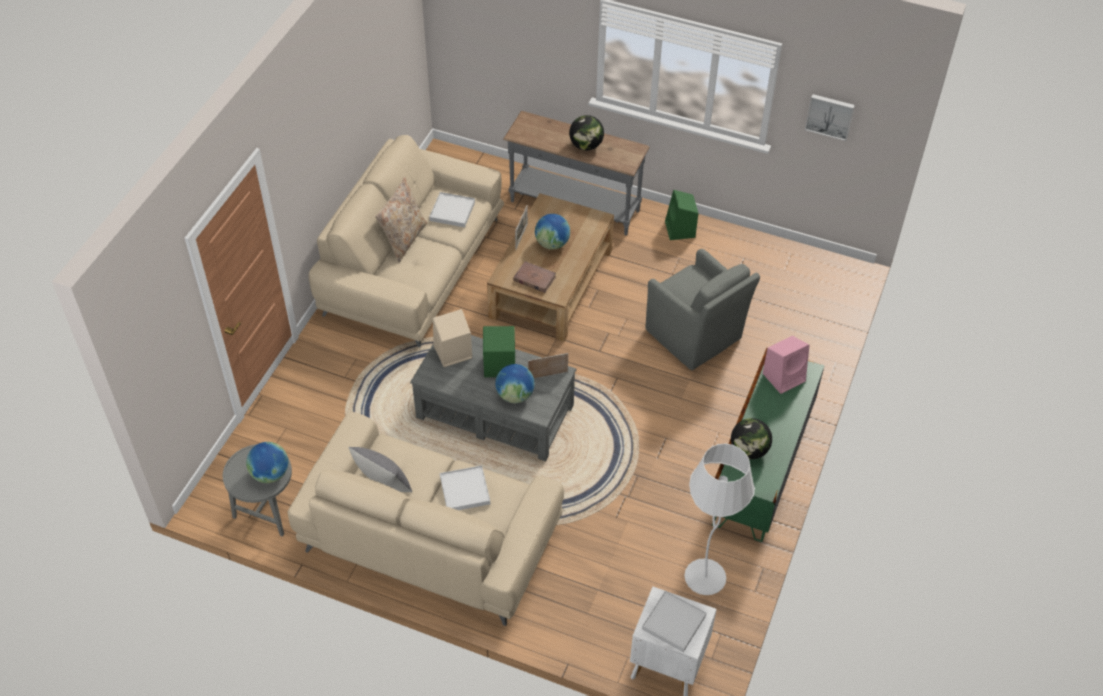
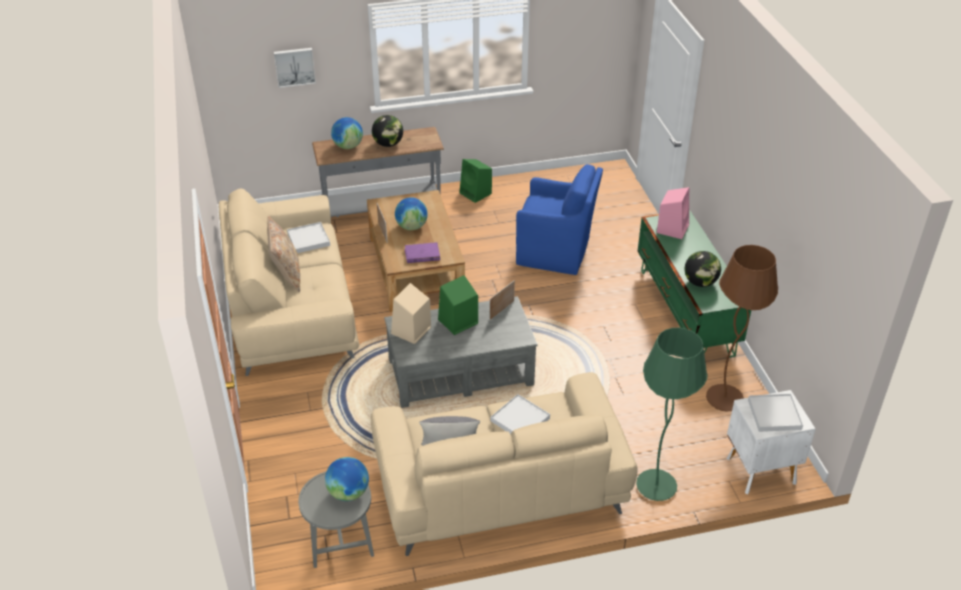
camera: 35 degrees left, 10 degrees down
globe [495,364,535,403] -> globe moved to [331,117,363,149]
brown book [513,261,556,293] -> purple book [404,242,440,263]
grey armchair [646,249,760,370] -> blue armchair [516,164,603,275]
white floor lamp [684,444,755,595] -> brown floor lamp [706,245,778,411]
picture [805,94,855,141] -> picture moved to [274,48,316,88]
none -> green floor lamp [636,328,708,501]

